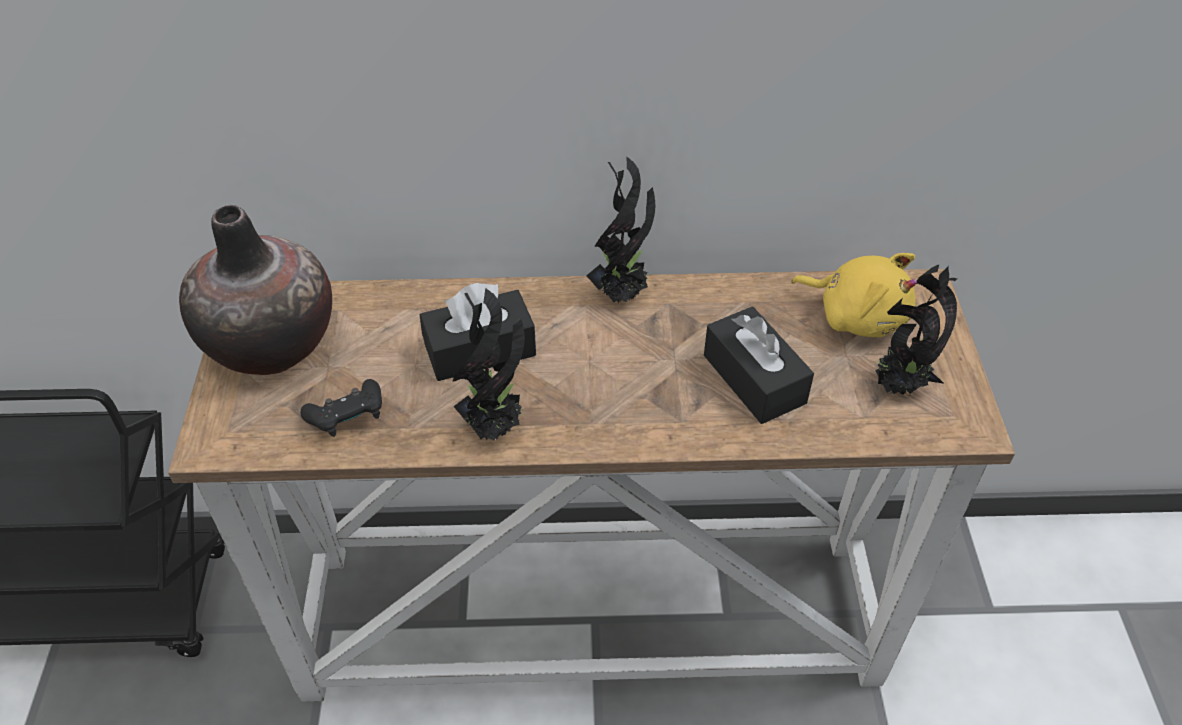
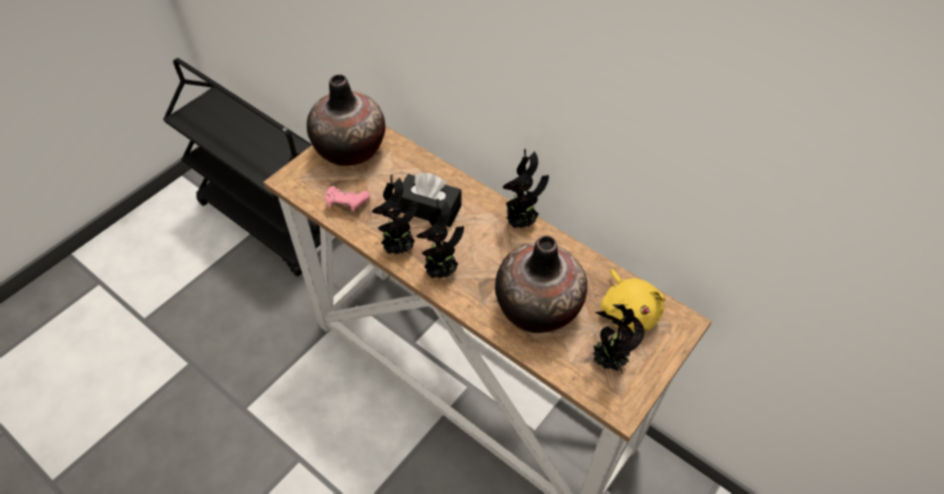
camera: 40 degrees right, 5 degrees up
black game controller [300,379,382,437] -> pink game controller [325,186,370,211]
black tissue box [704,306,814,424] -> vase [495,236,587,333]
none -> potted plant [416,199,464,279]

